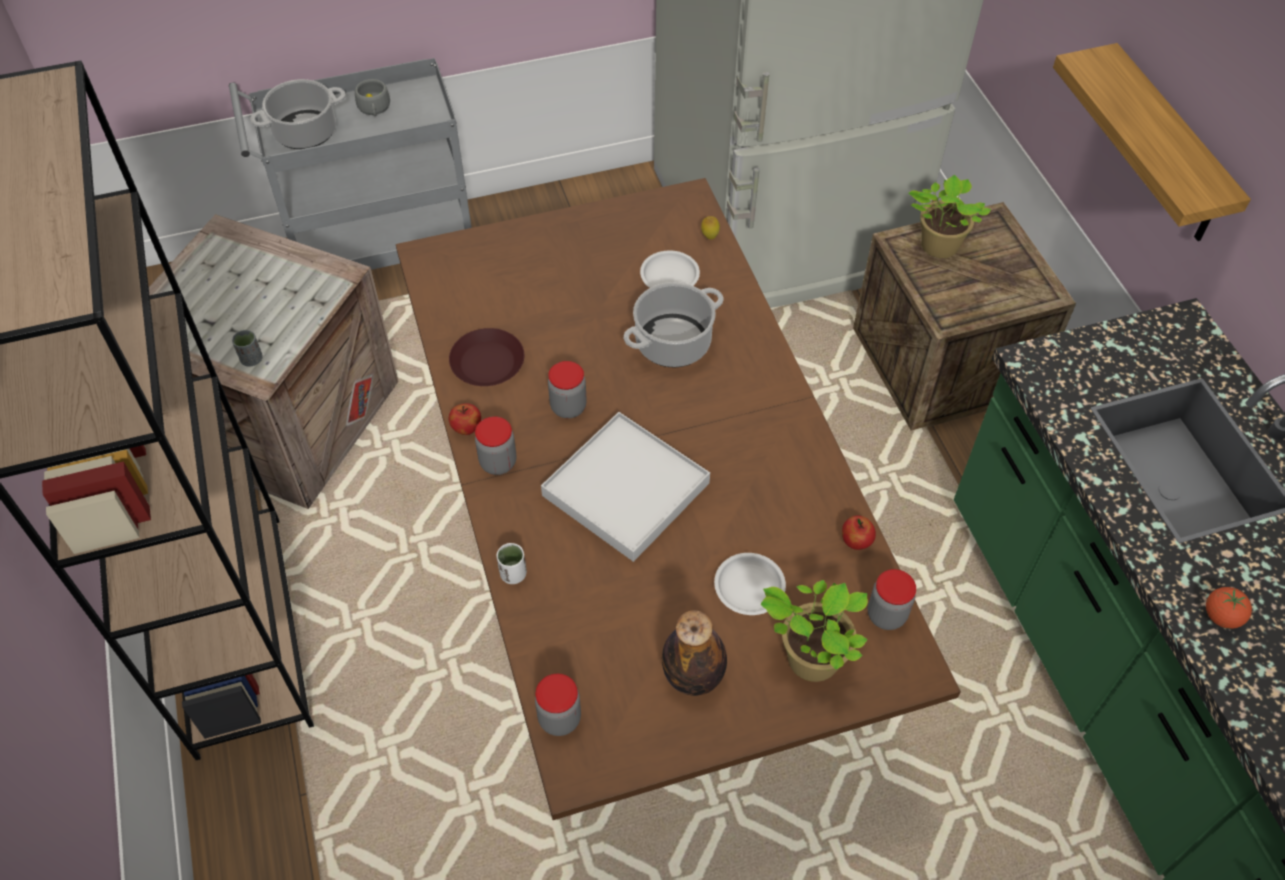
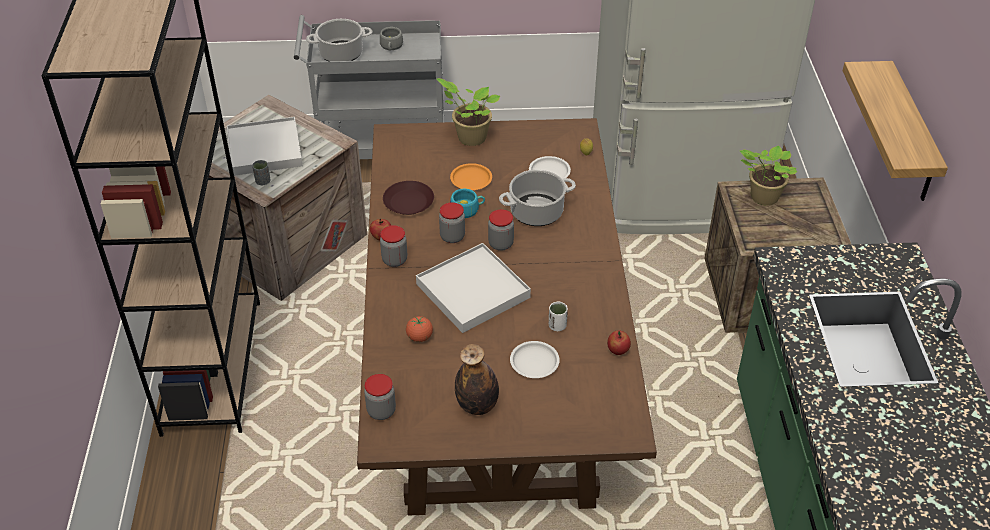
camera: 15 degrees right, 10 degrees down
white cup [497,543,527,584] -> white cup moved to [549,302,568,331]
potted plant [761,580,868,682] -> potted plant moved to [437,78,500,146]
jar [867,569,916,630] -> jar moved to [488,209,514,251]
tomato [1206,587,1252,629] -> tomato moved to [406,316,433,342]
none -> white tray [227,117,303,176]
none -> orange plate [450,163,492,190]
none -> turquoise cup [450,189,485,218]

